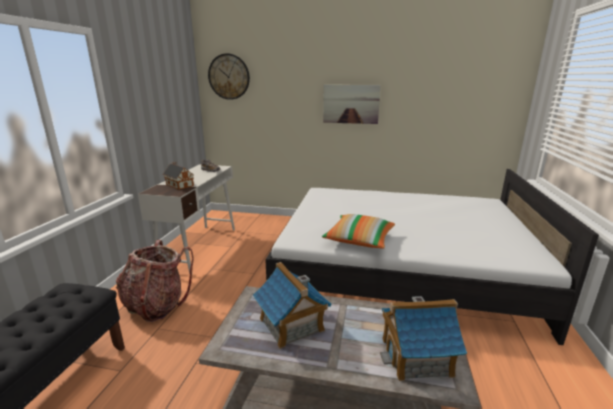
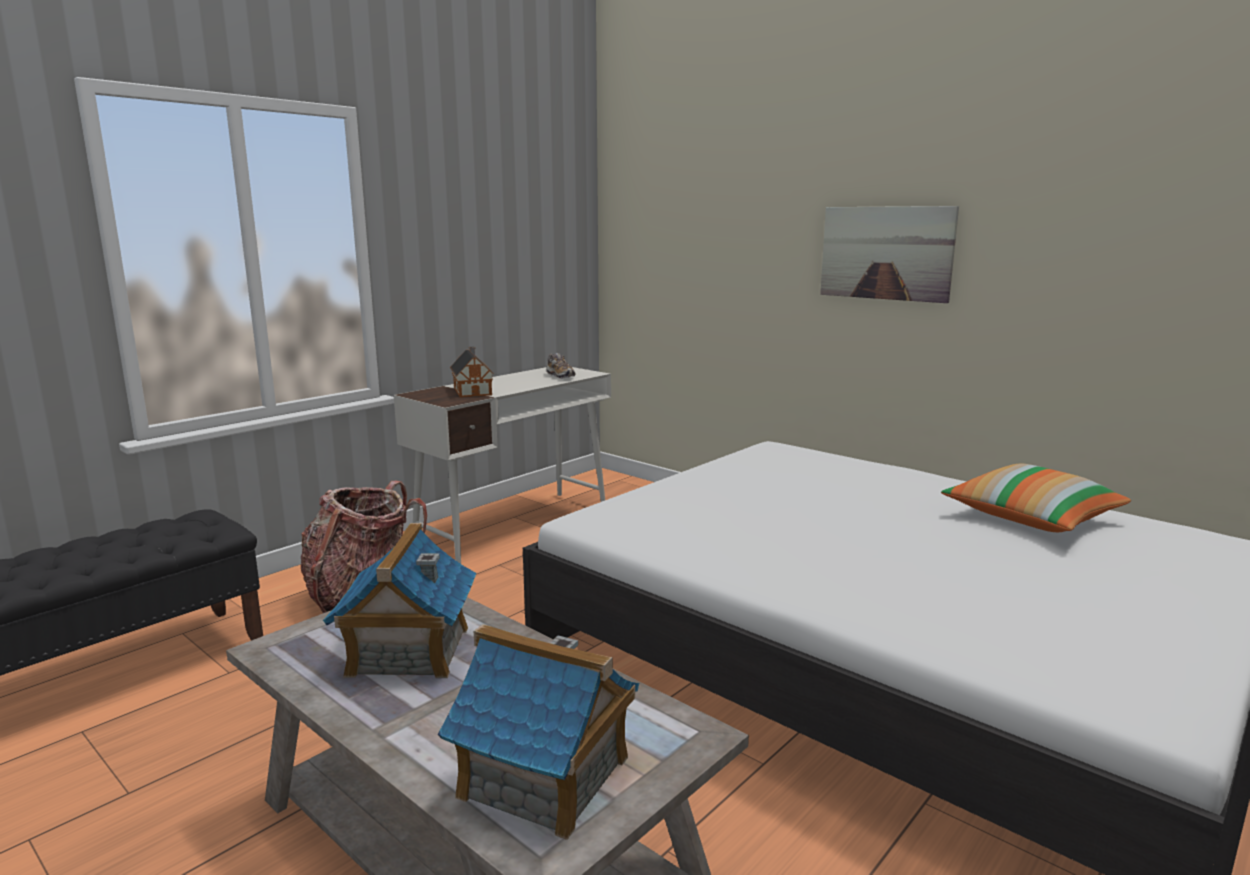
camera: 30 degrees right, 5 degrees down
wall clock [208,53,250,100] -> none
pillow [322,214,395,249] -> pillow moved to [941,464,1131,532]

